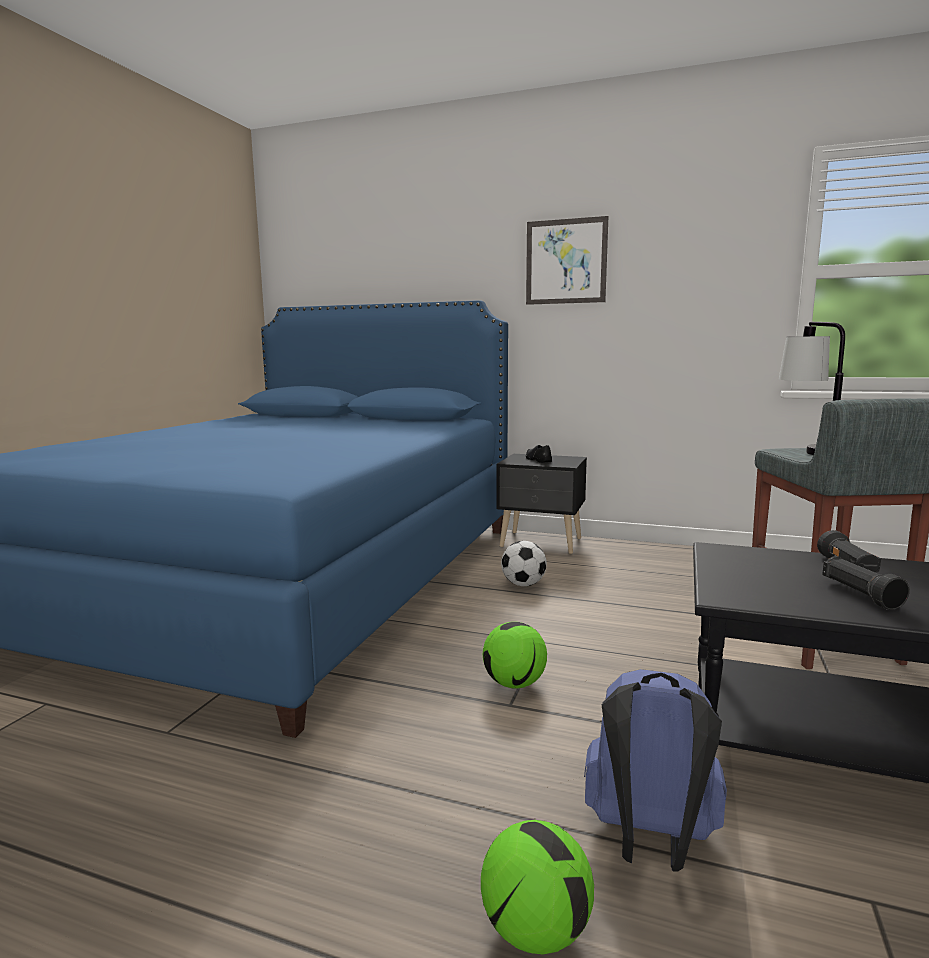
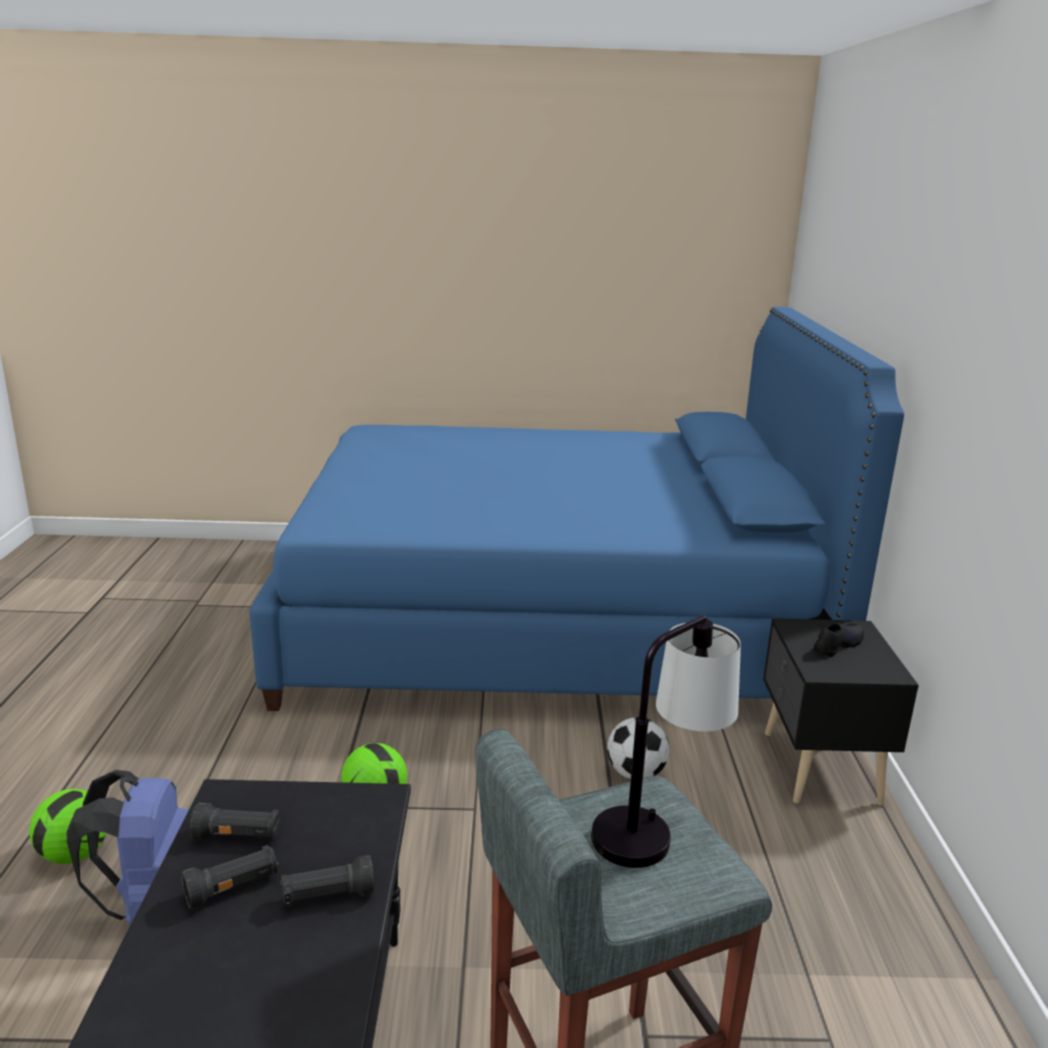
camera: 70 degrees right, 10 degrees up
picture [526,216,608,305] -> none
none -> black flashlight [190,803,280,840]

